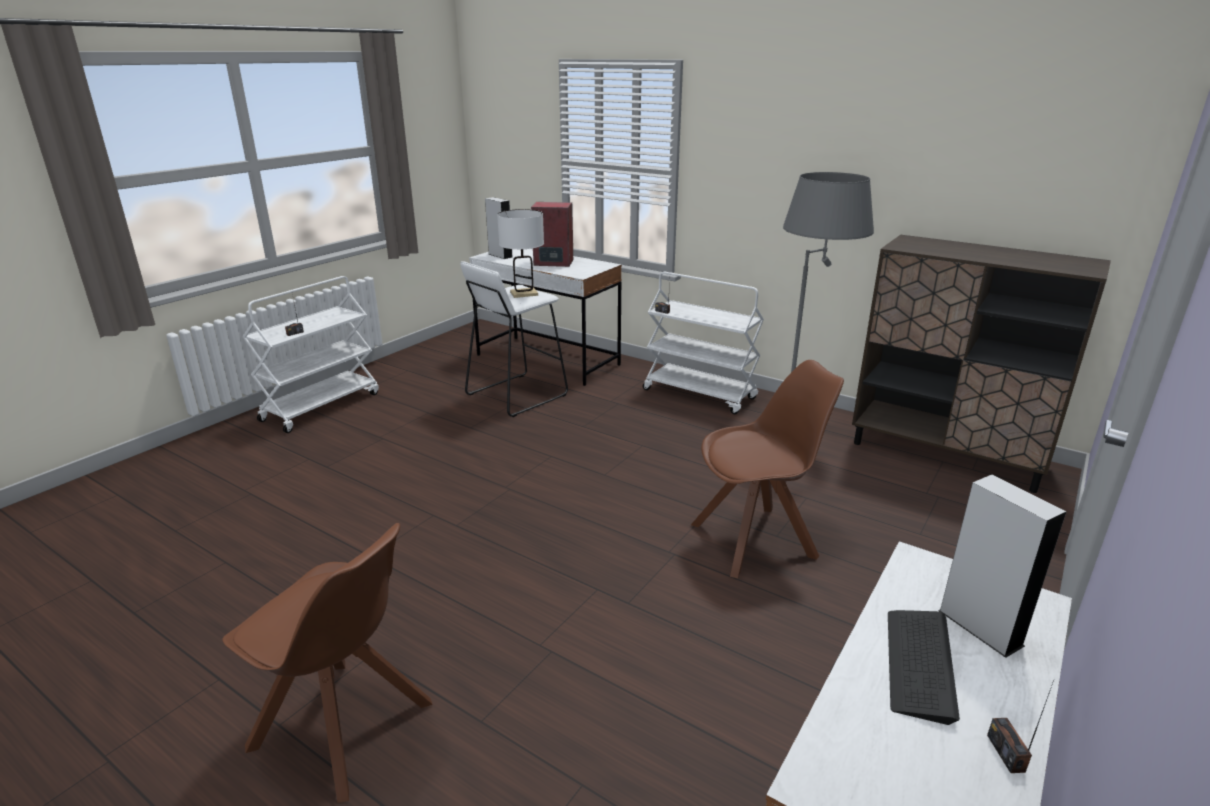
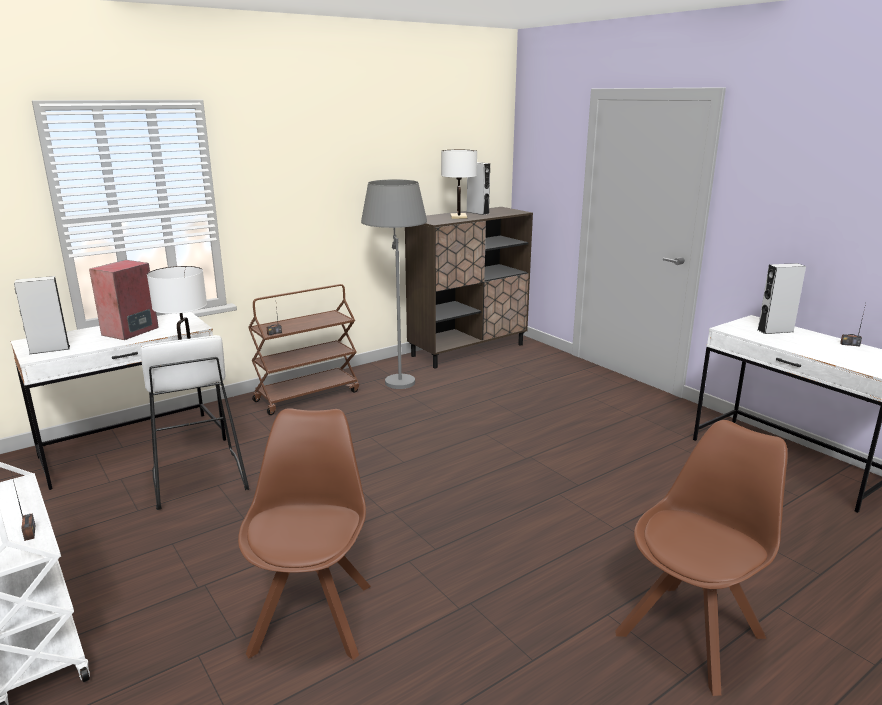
camera: 70 degrees left, 5 degrees down
white cart [643,272,764,414] -> brown cart [248,284,359,415]
brown chair [691,360,844,578] -> brown chair moved to [238,408,371,660]
keyboard [888,610,960,725] -> none
none -> white table lamp [441,149,477,219]
none -> grey speaker [467,162,490,215]

